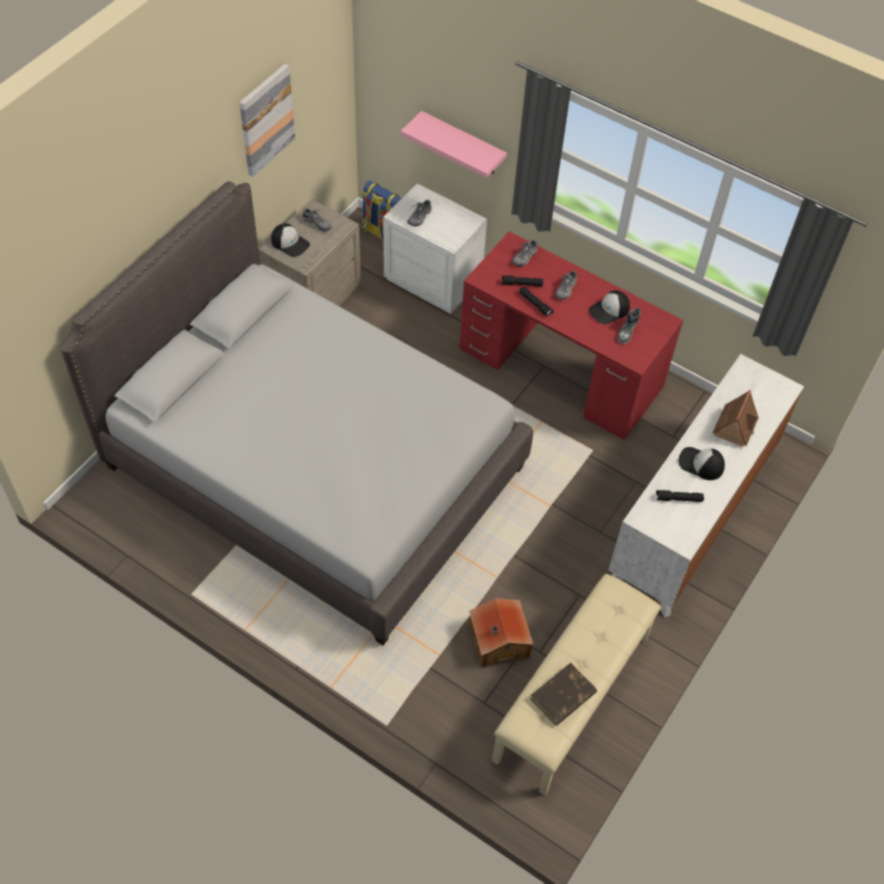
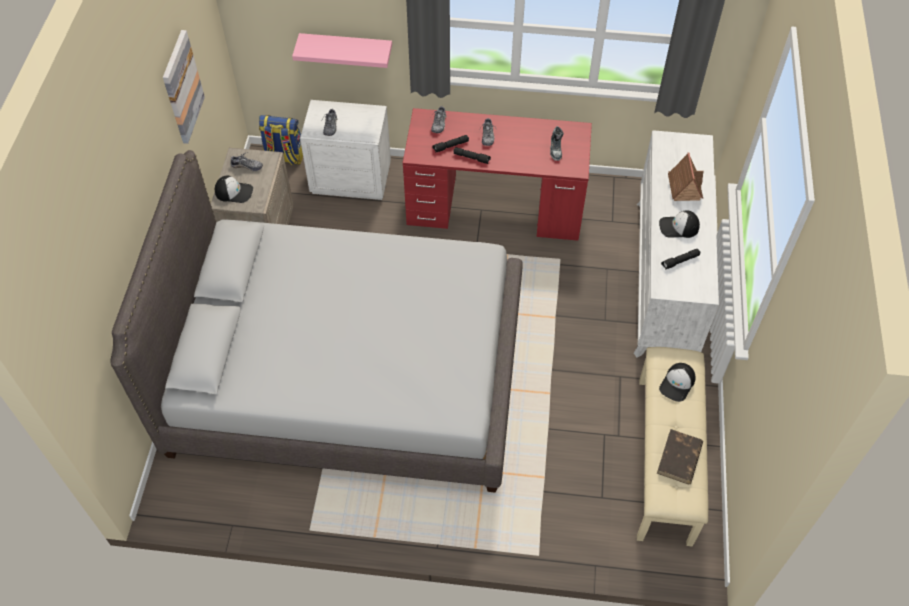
camera: 25 degrees left, 0 degrees up
toy house [469,598,534,668] -> none
cap [589,290,630,325] -> cap moved to [659,363,696,402]

